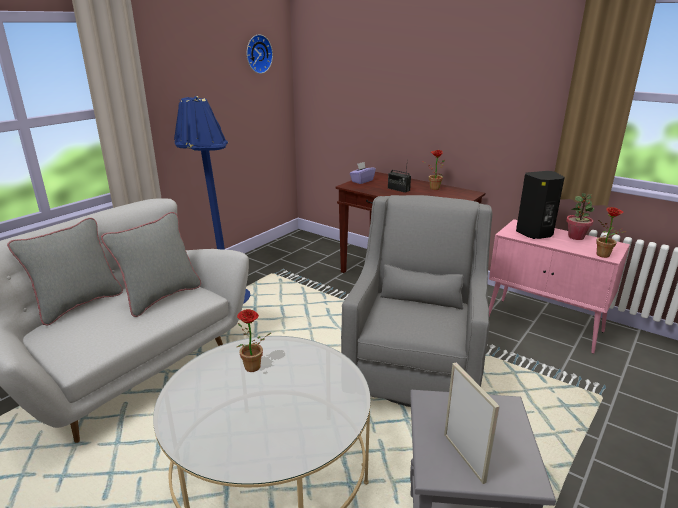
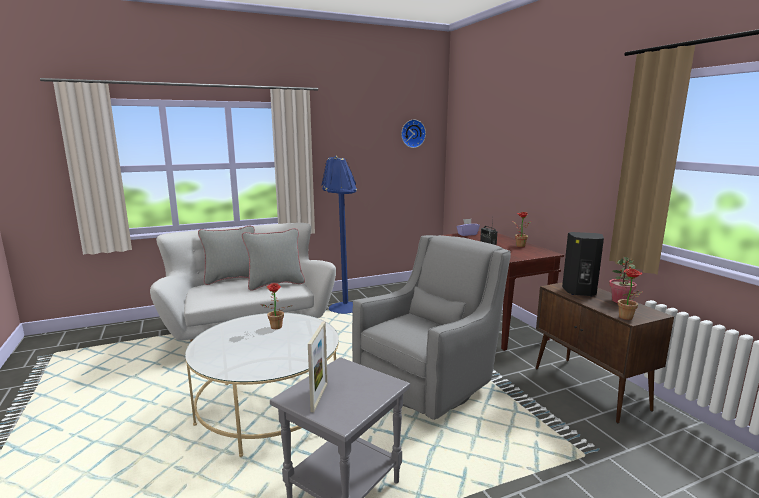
camera: 30 degrees right, 10 degrees down
pink cabinet [489,219,630,354] -> brown cabinet [536,282,674,423]

